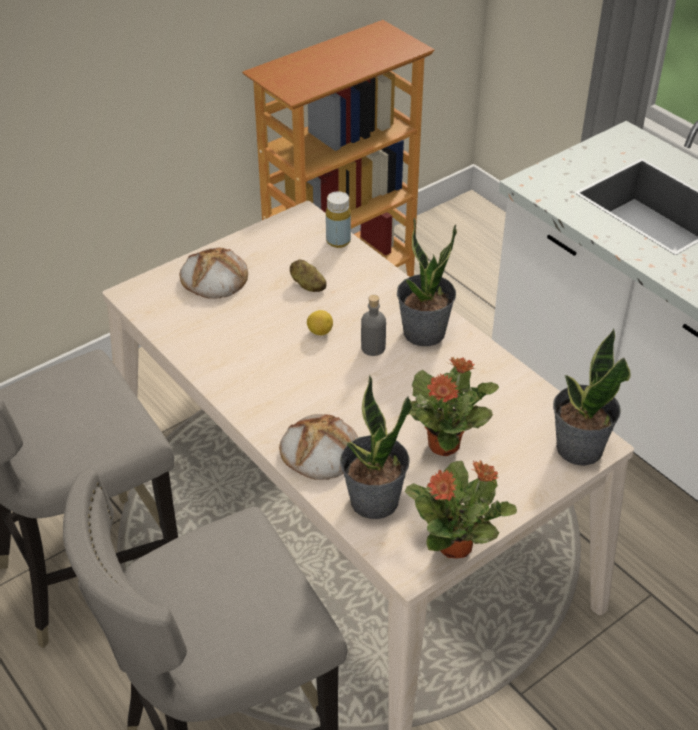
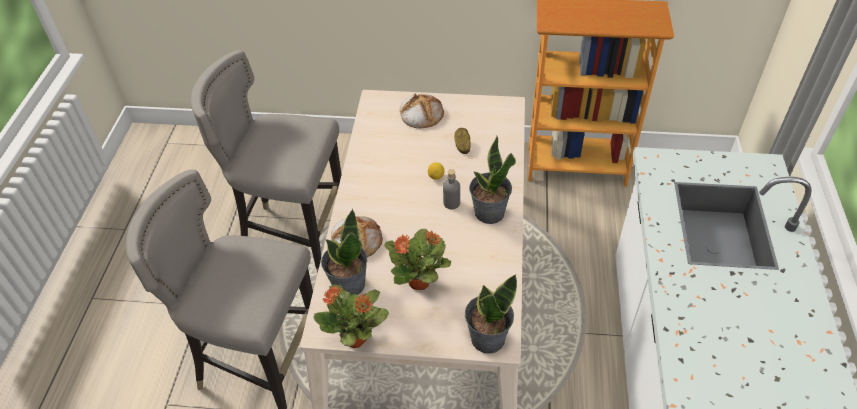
camera: 45 degrees right, 5 degrees up
yellow bottle [326,191,351,248] -> none

